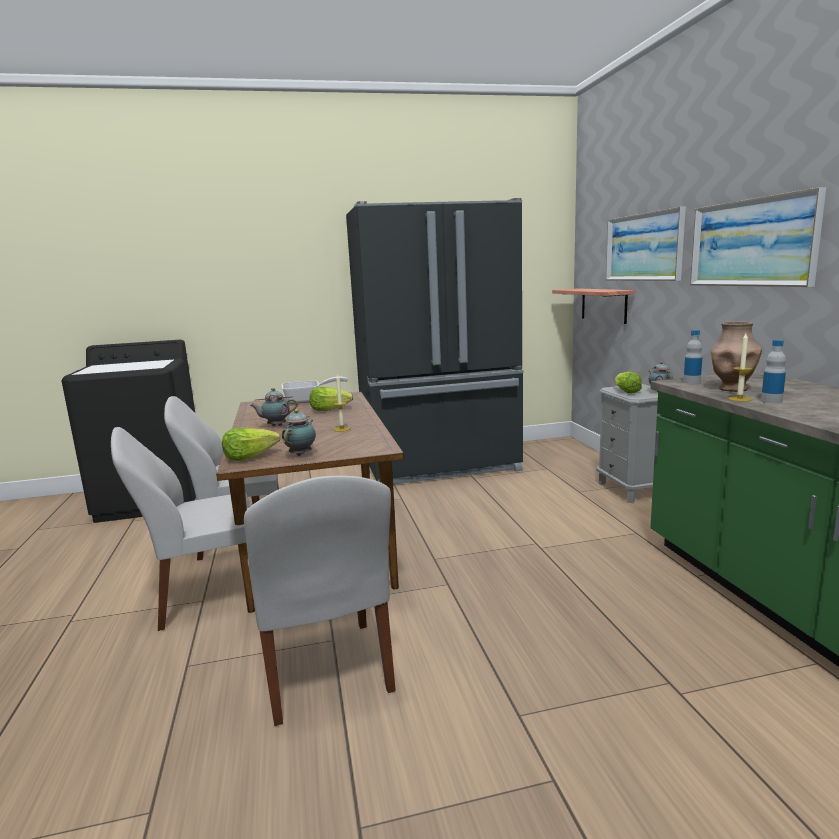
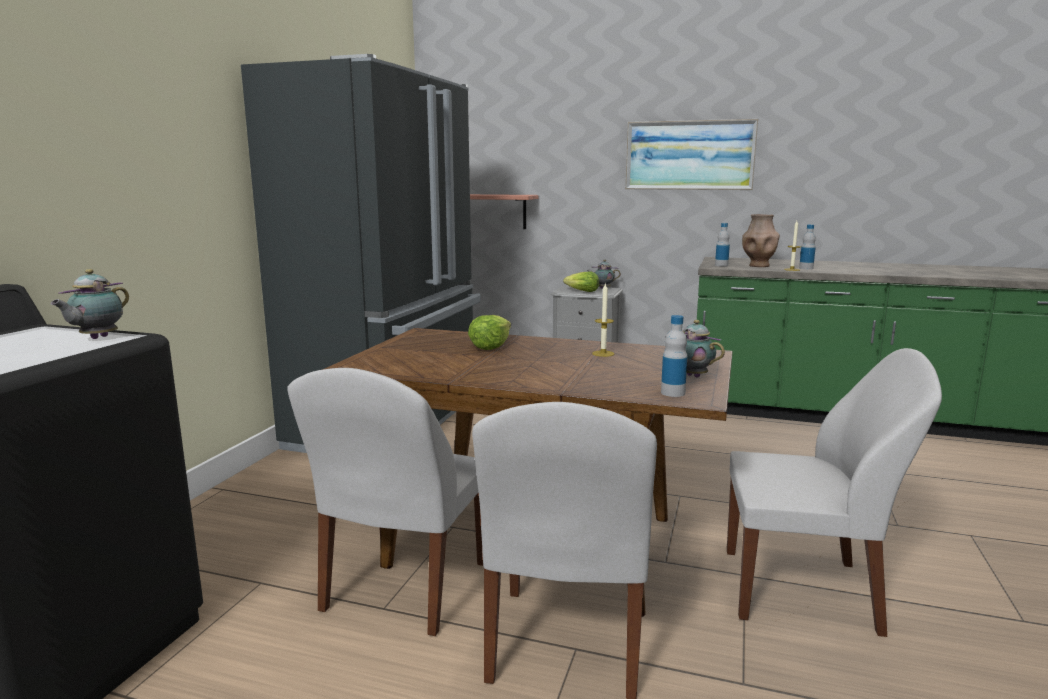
camera: 60 degrees left, 0 degrees up
lettuce [222,428,280,461] -> bottle [661,315,687,397]
teapot [250,388,298,426] -> teapot moved to [50,269,129,339]
frying pan [282,377,348,404] -> none
picture [606,206,686,281] -> none

